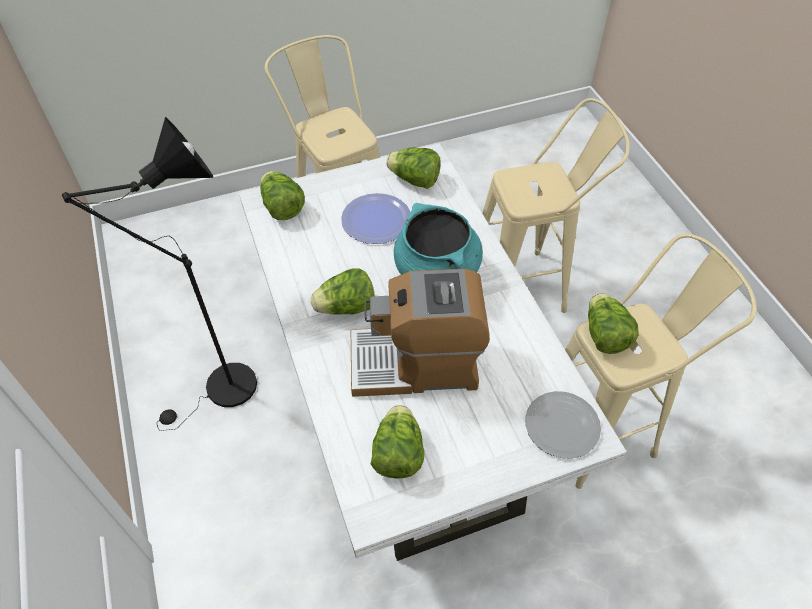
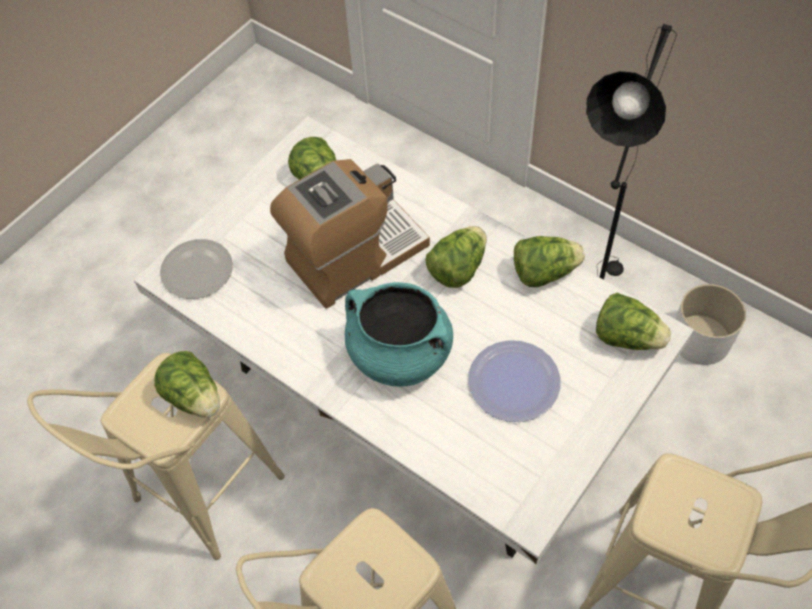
camera: 150 degrees right, 5 degrees up
lettuce [386,148,440,189] -> lettuce moved to [514,236,585,287]
none -> white planter [676,284,746,365]

